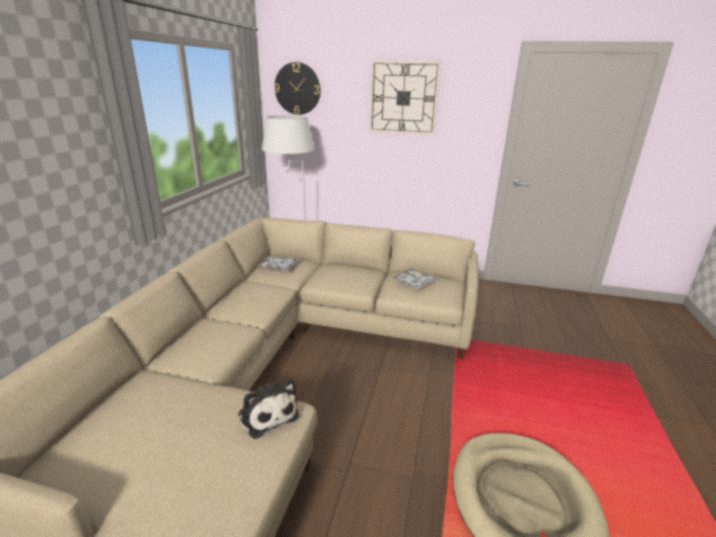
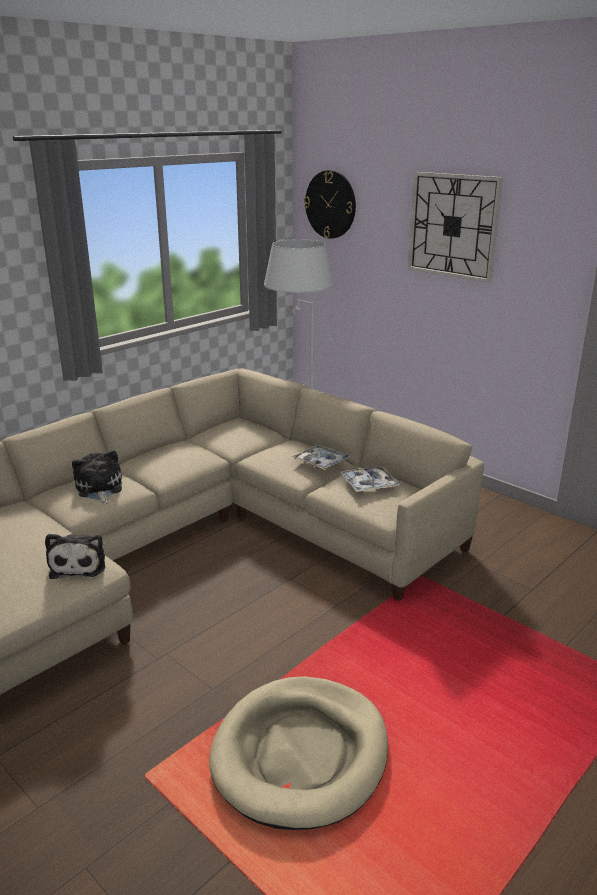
camera: 30 degrees right, 0 degrees up
tray [257,256,299,271] -> tray moved to [292,445,352,470]
none -> plush toy [72,450,122,504]

